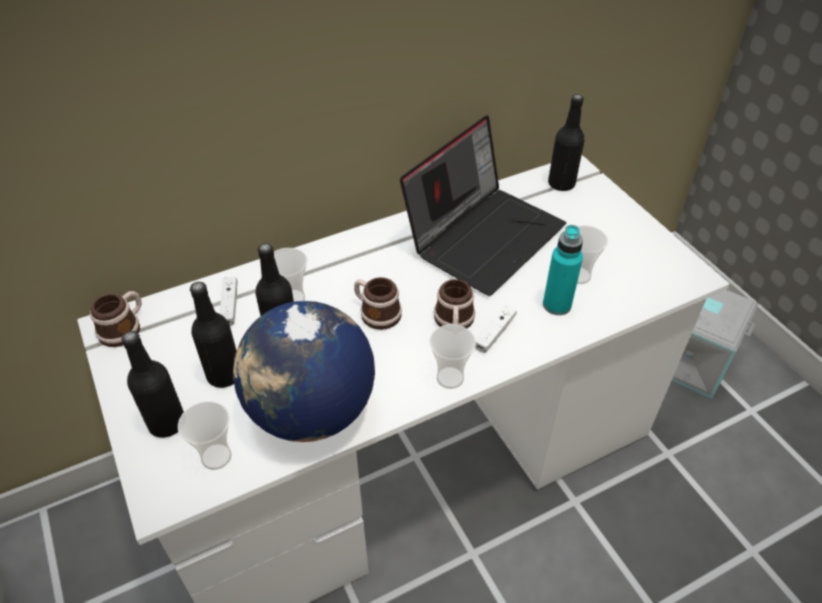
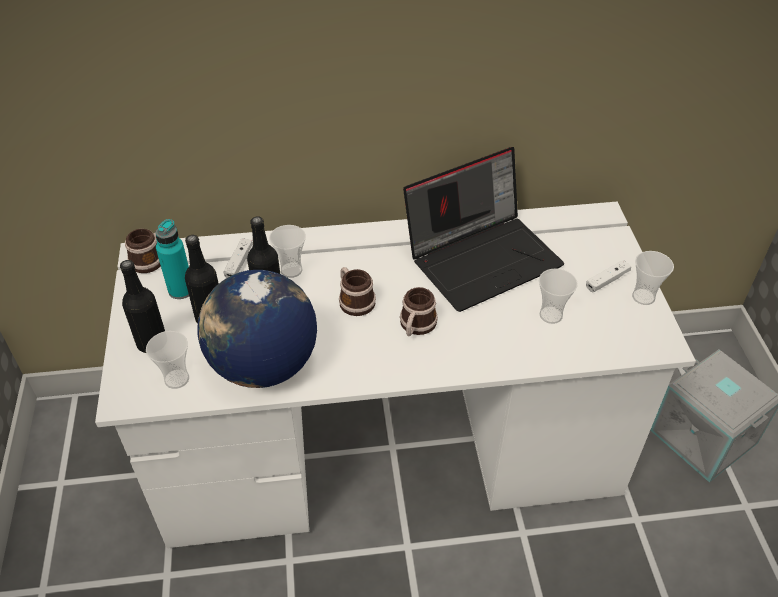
camera: 20 degrees right, 0 degrees up
cup [429,324,476,389] -> cup moved to [632,251,674,305]
white game controller [475,305,517,353] -> white game controller moved to [586,260,631,293]
turquoise bottle [543,225,583,315] -> turquoise bottle moved to [156,219,189,299]
black bottle [548,94,585,191] -> none

